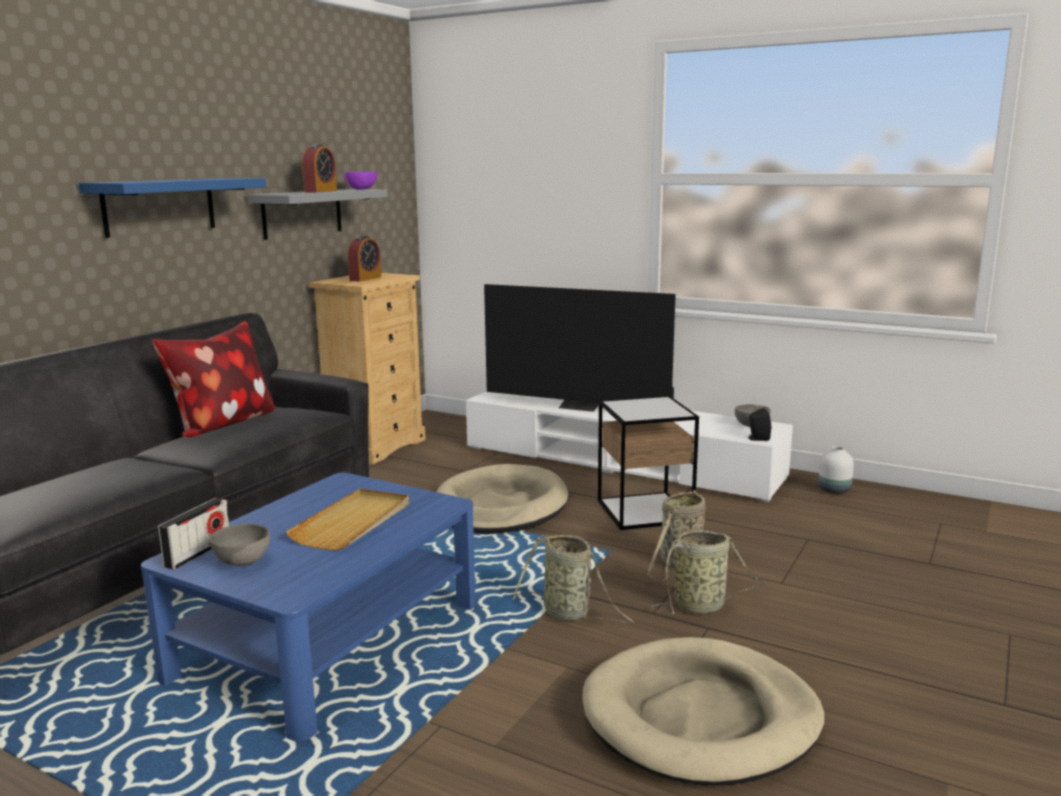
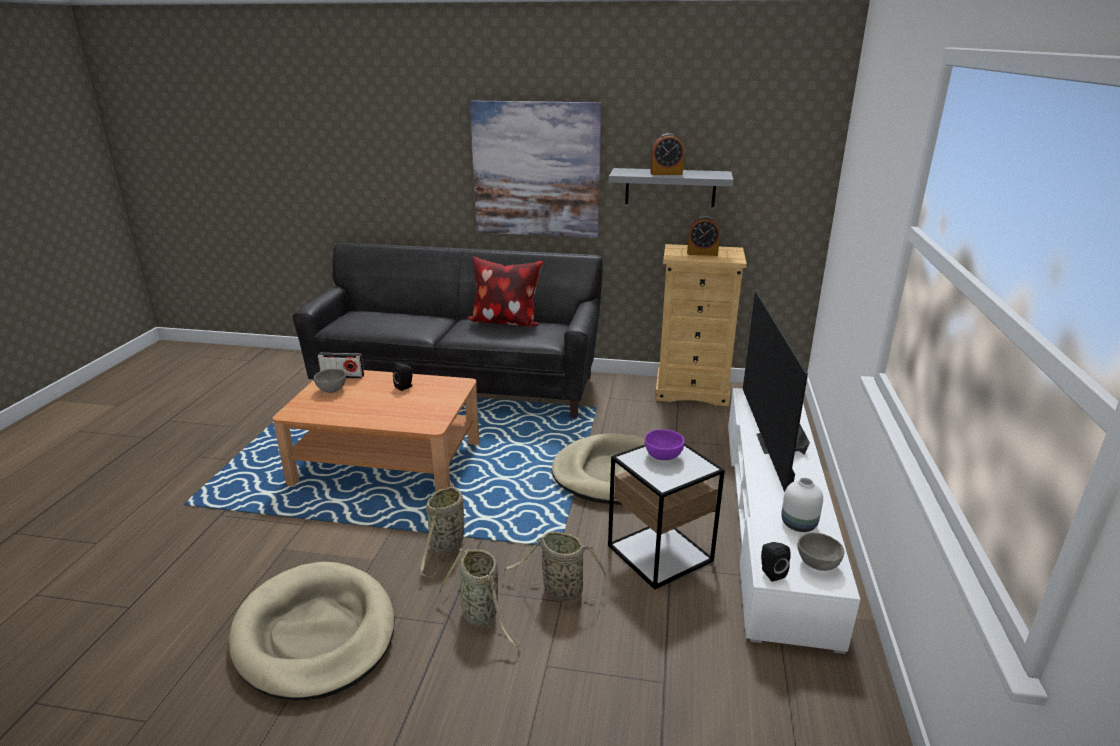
camera: 70 degrees right, 10 degrees up
blue shelf [79,178,267,238] -> picture [470,101,601,238]
blue coffee table [141,473,476,741] -> brown coffee table [273,370,480,492]
beige tray [286,488,409,551] -> none
purple bowl [344,171,377,190] -> purple bowl moved to [645,429,685,460]
white vase [819,446,854,494] -> white vase moved to [781,478,823,532]
none -> black speaker [393,363,413,391]

